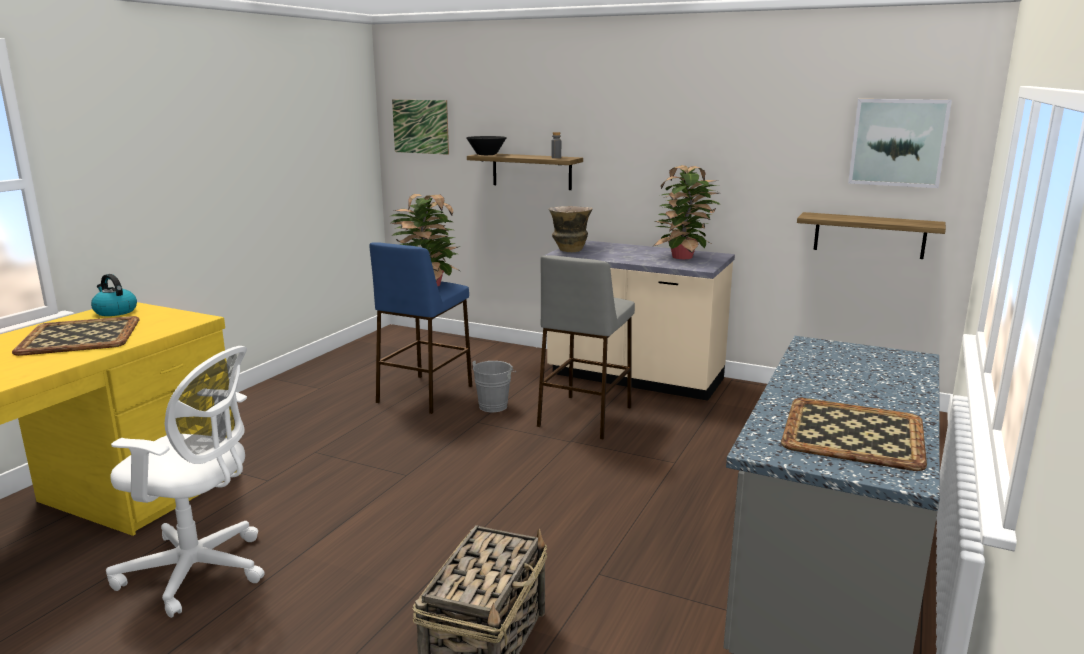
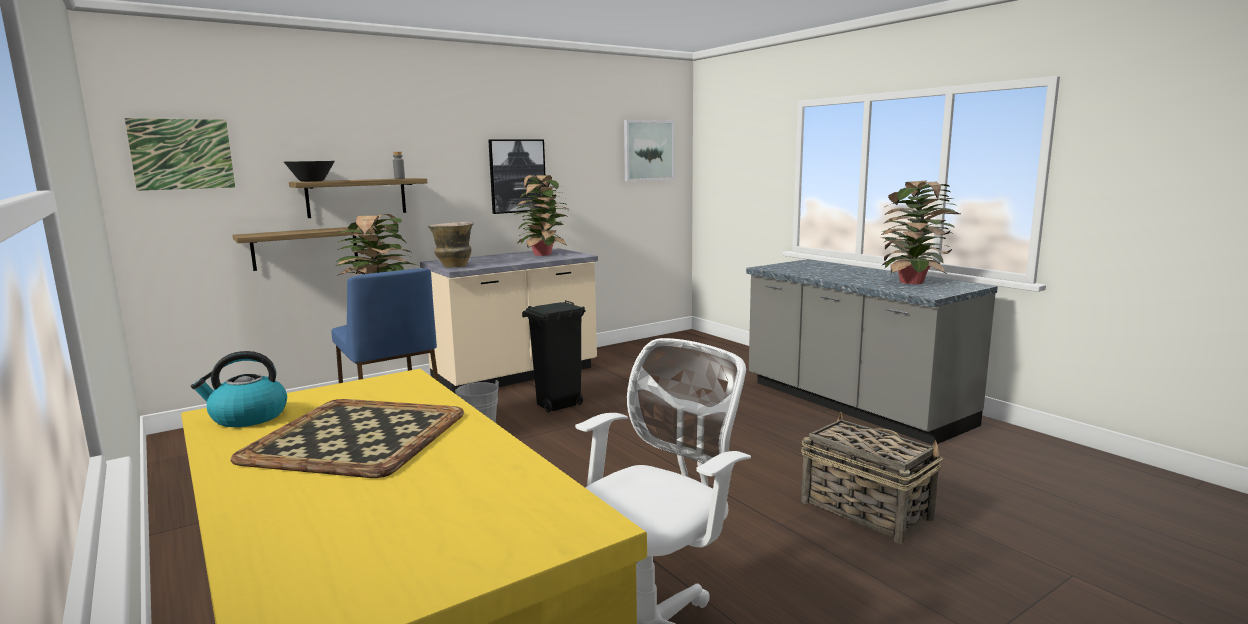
camera: 60 degrees left, 5 degrees down
grey stool [537,255,635,439] -> black trash can [522,300,586,413]
tray [781,398,927,471] -> potted plant [881,180,960,284]
shelf [797,212,946,259] -> shelf moved to [233,227,375,271]
none -> picture [488,140,546,214]

